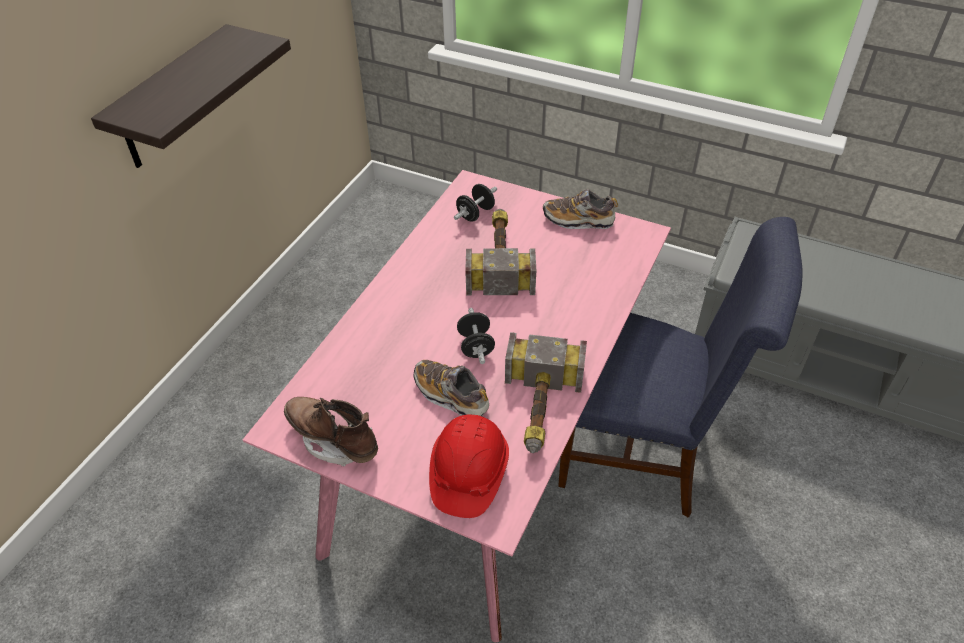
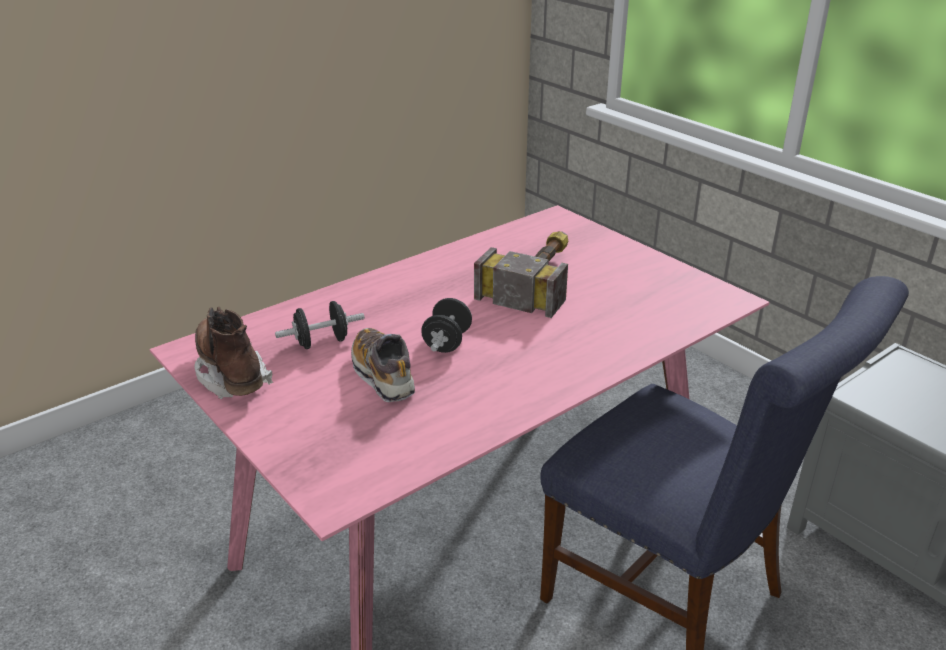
camera: 25 degrees right, 15 degrees down
shelf [91,24,291,168] -> none
red hard hat [429,415,509,518] -> none
black dumbbell [454,184,497,222] -> black dumbbell moved to [275,301,365,349]
hammer [505,332,587,453] -> none
shoe [543,189,618,229] -> none

